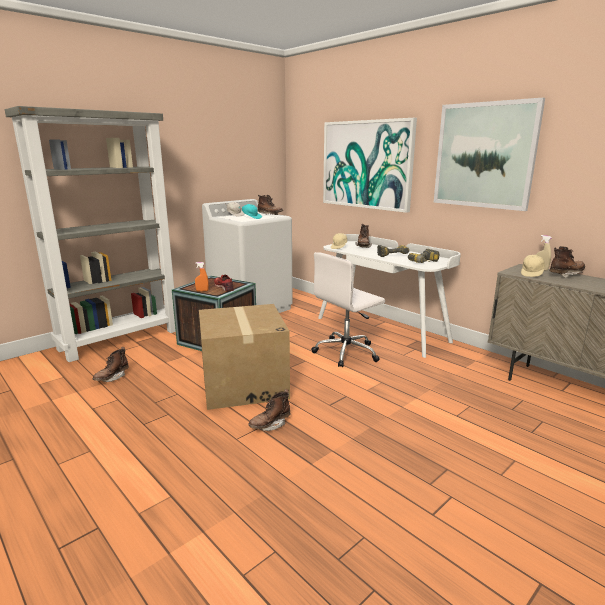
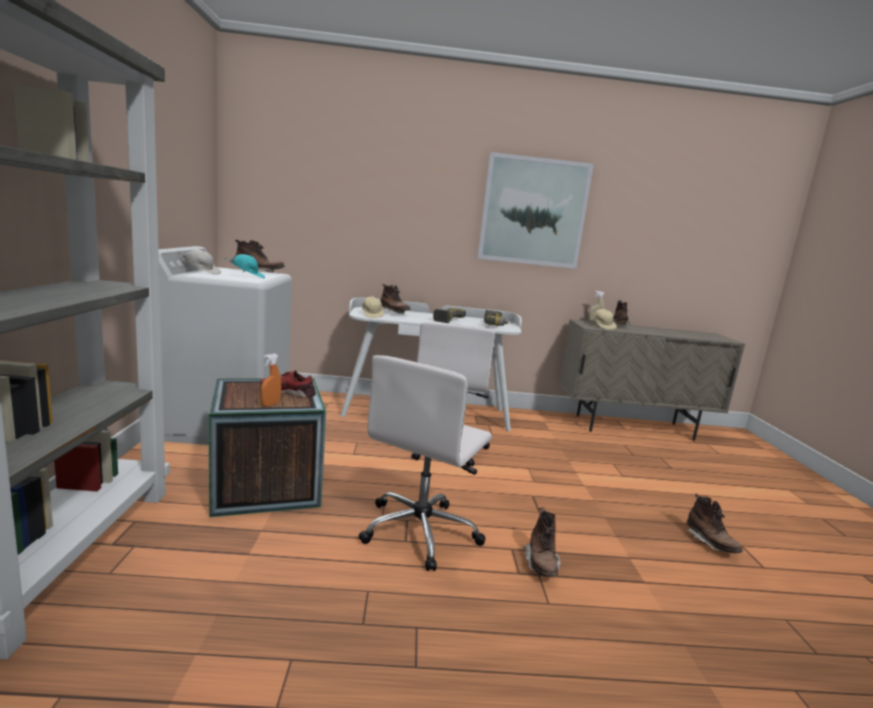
camera: 50 degrees left, 5 degrees down
brown boot [93,347,129,382] -> brown boot moved to [687,493,743,553]
cardboard box [199,304,290,410] -> white office chair [359,355,492,571]
picture [323,118,417,213] -> none

